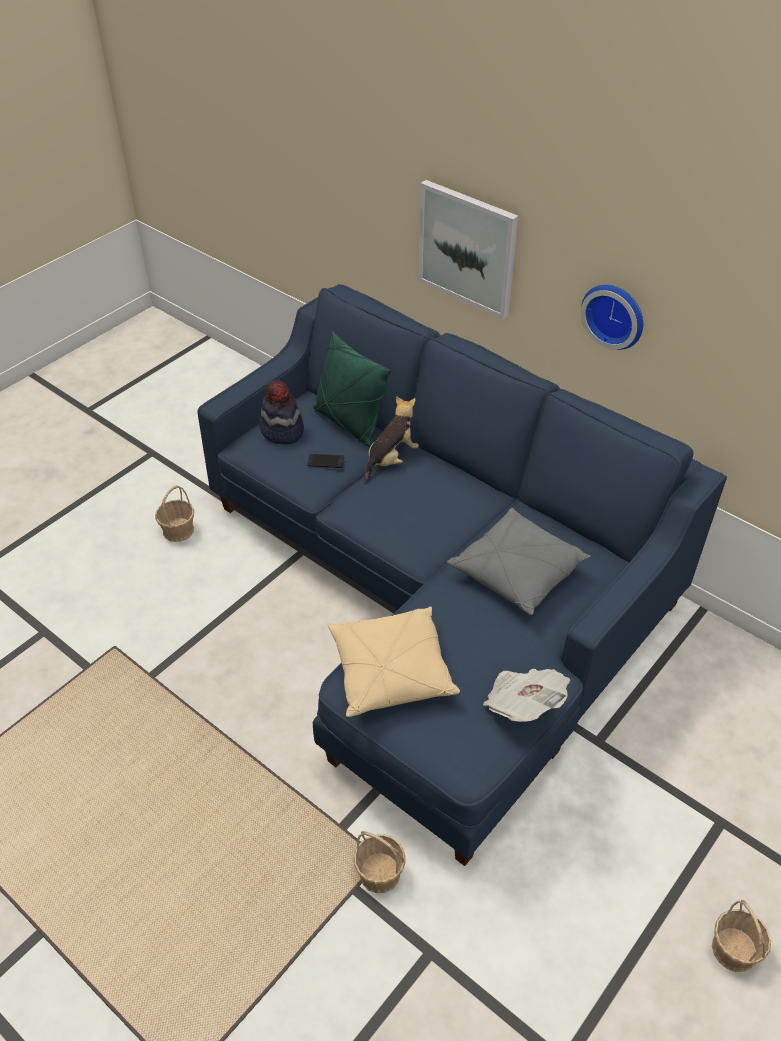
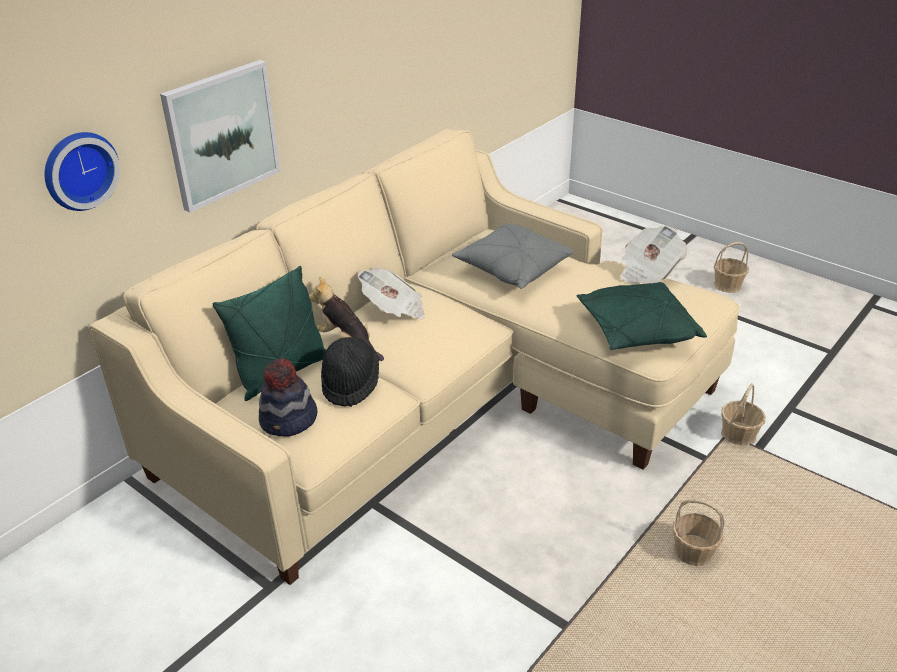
camera: 90 degrees left, 10 degrees down
basket [155,485,194,542] -> basket moved to [673,499,725,566]
blue sofa [197,284,727,866] -> beige sofa [88,129,740,585]
phone [307,454,344,468] -> black hat [321,337,379,407]
beige pillow [328,606,460,717] -> green pillow [576,282,707,350]
wall clock [581,285,643,350] -> wall clock moved to [45,132,120,211]
none -> newspaper [358,268,425,319]

